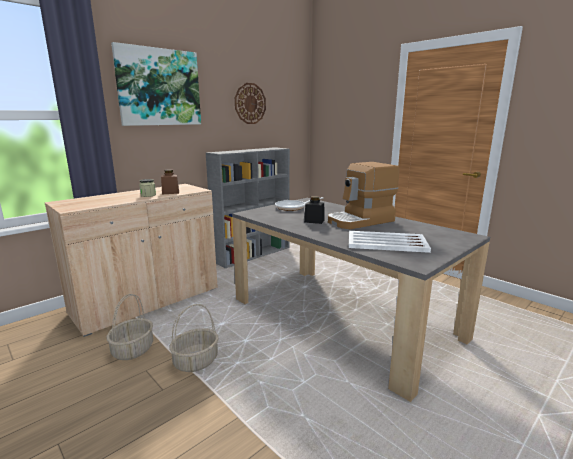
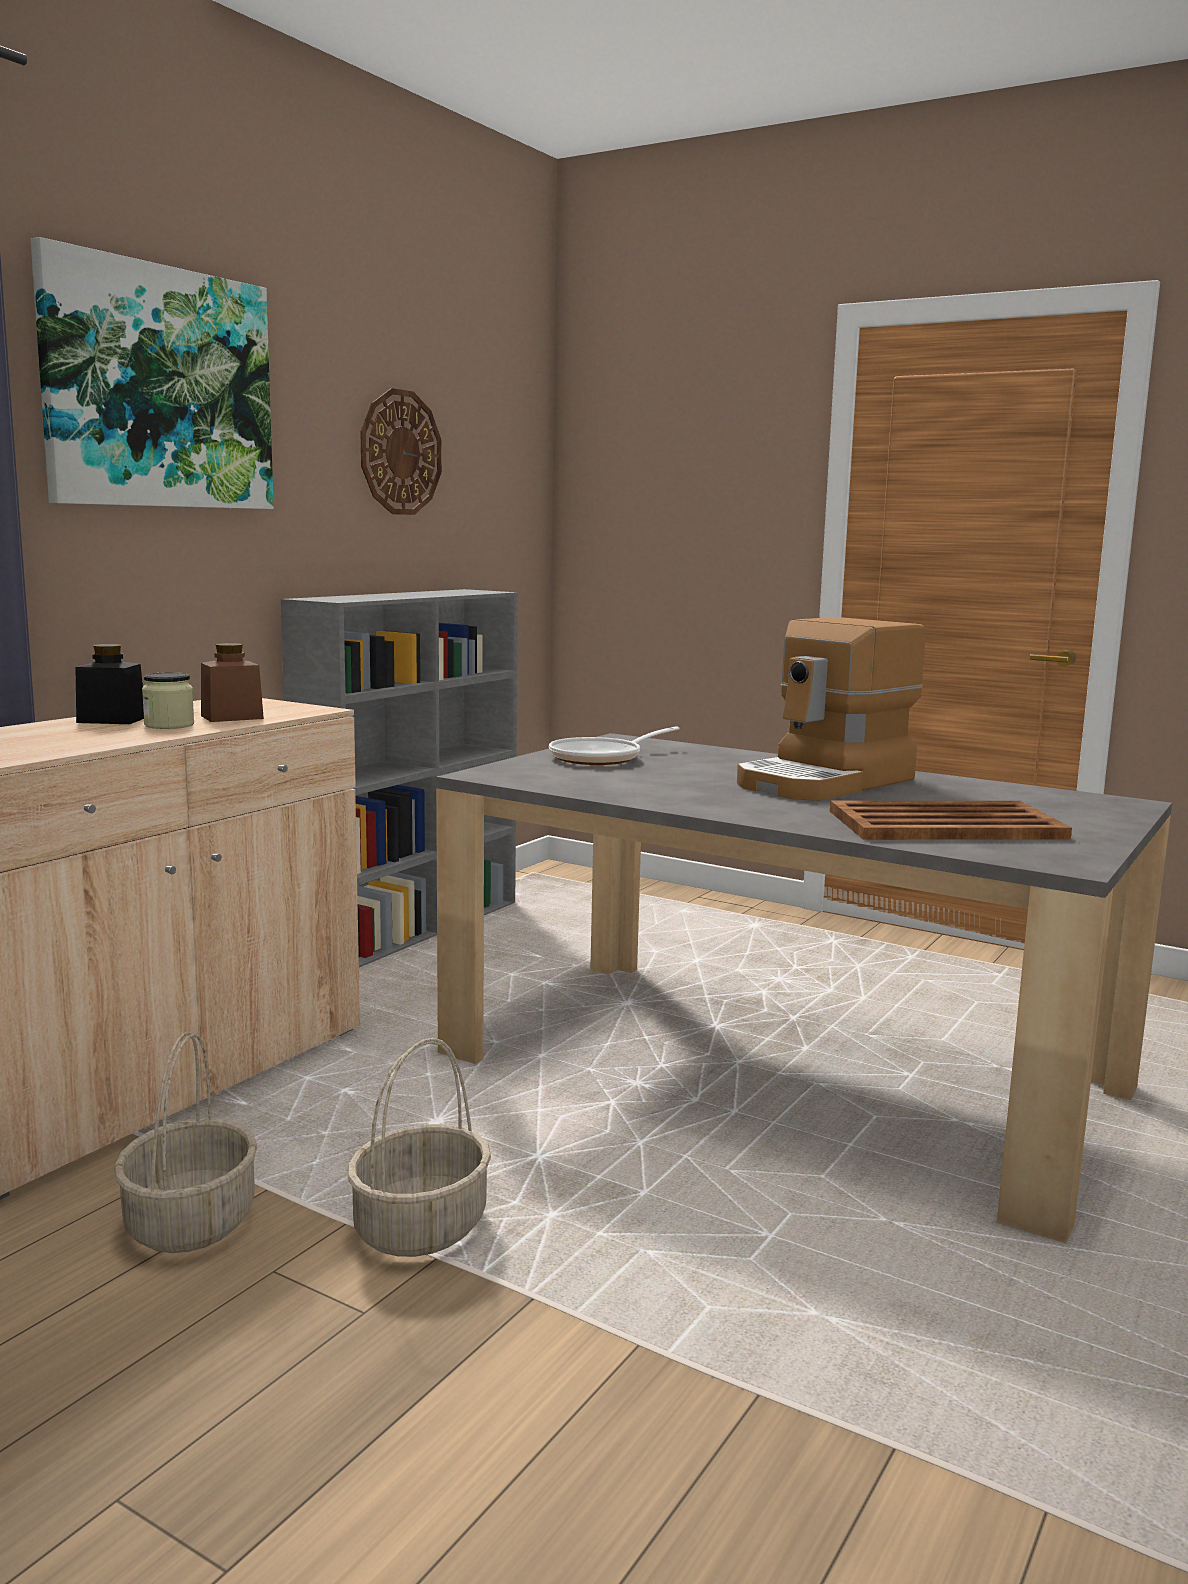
camera: 15 degrees left, 5 degrees down
black jar [304,196,325,224] -> black jar moved to [76,644,144,724]
white tray [349,231,431,253] -> brown tray [830,801,1072,840]

